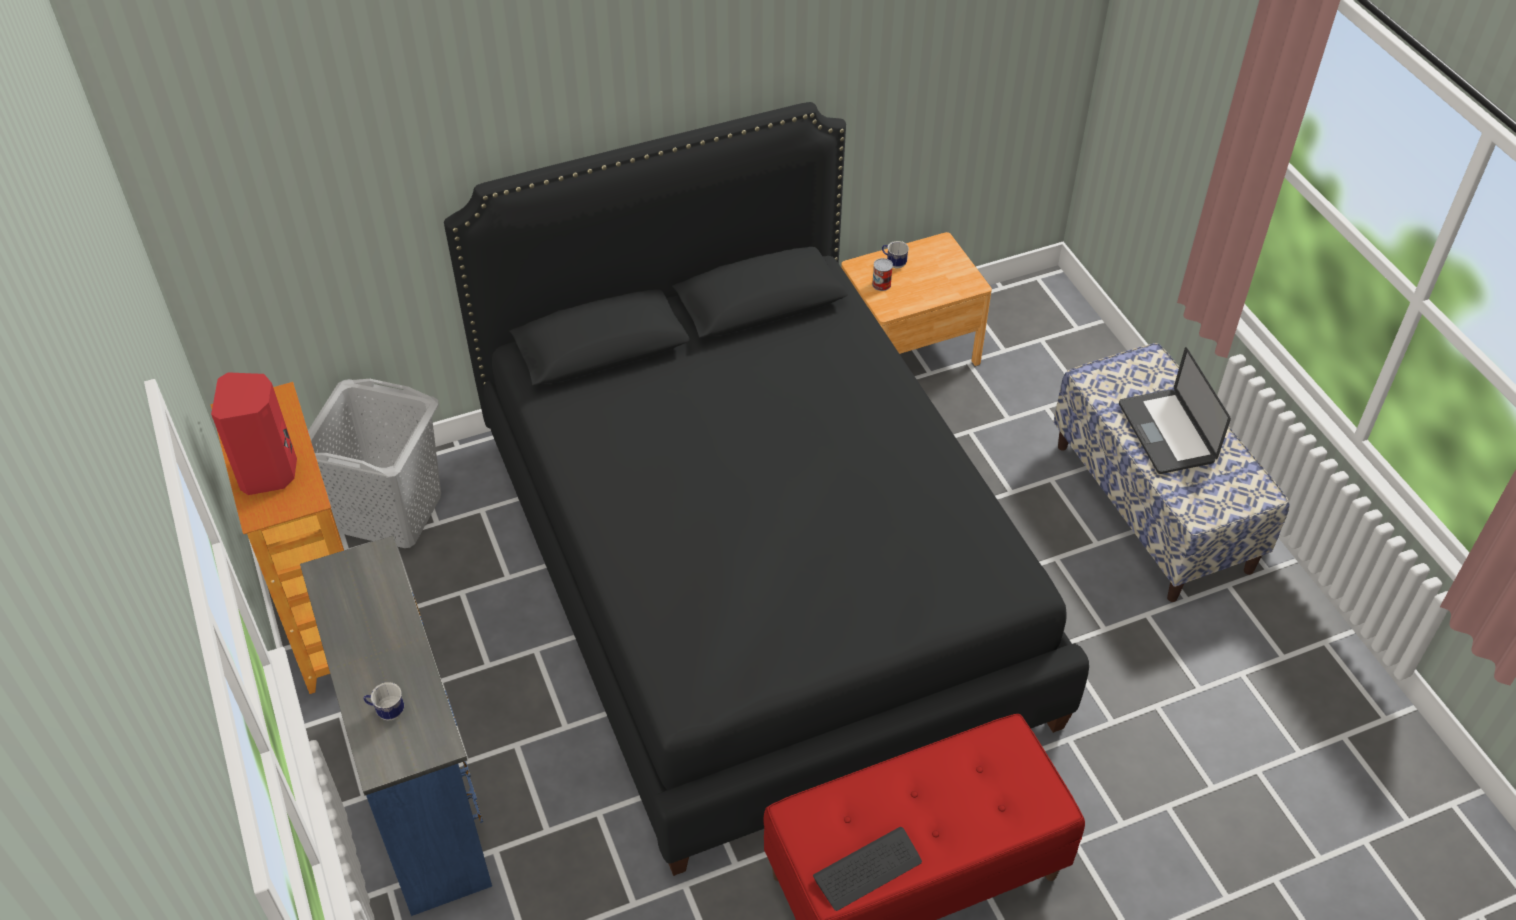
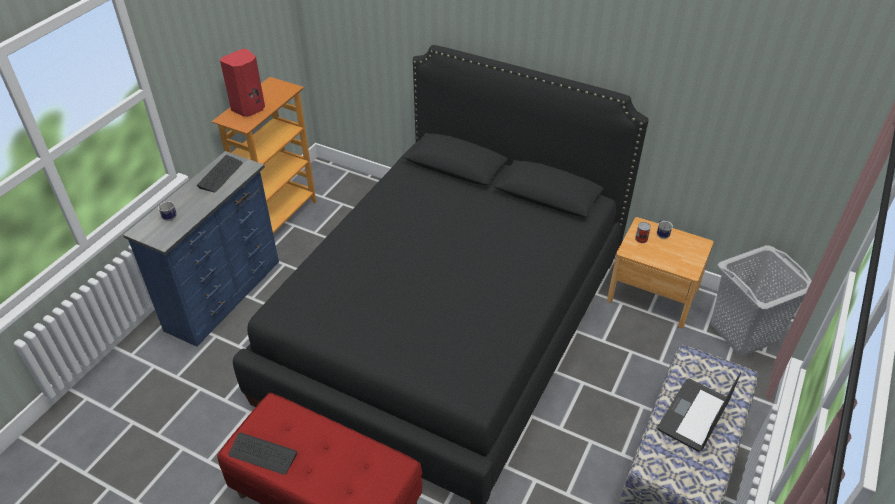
camera: 50 degrees right, 5 degrees down
grey laundry basket [308,379,441,548] -> grey laundry basket moved to [711,245,812,356]
none -> keyboard [196,155,243,193]

